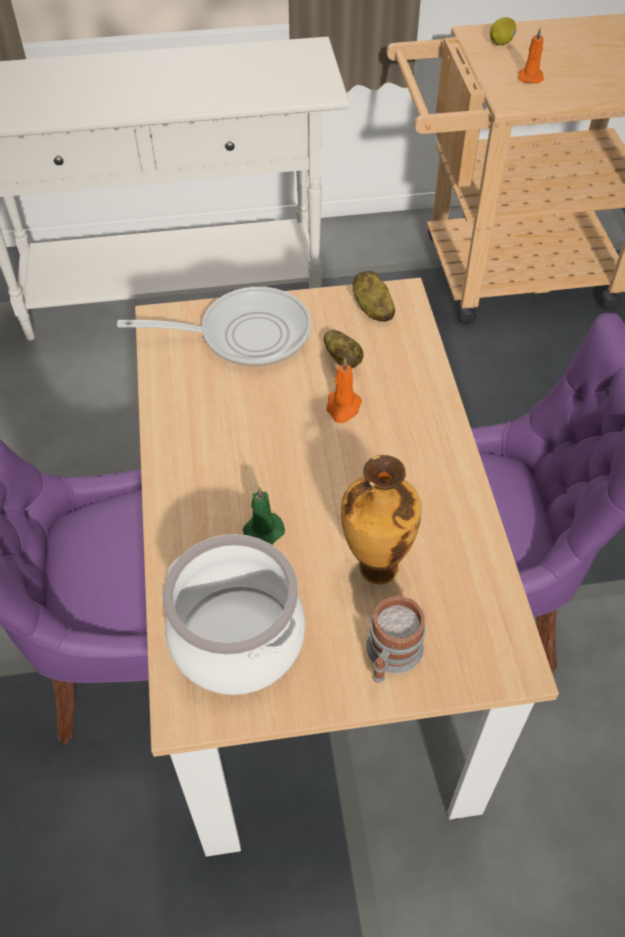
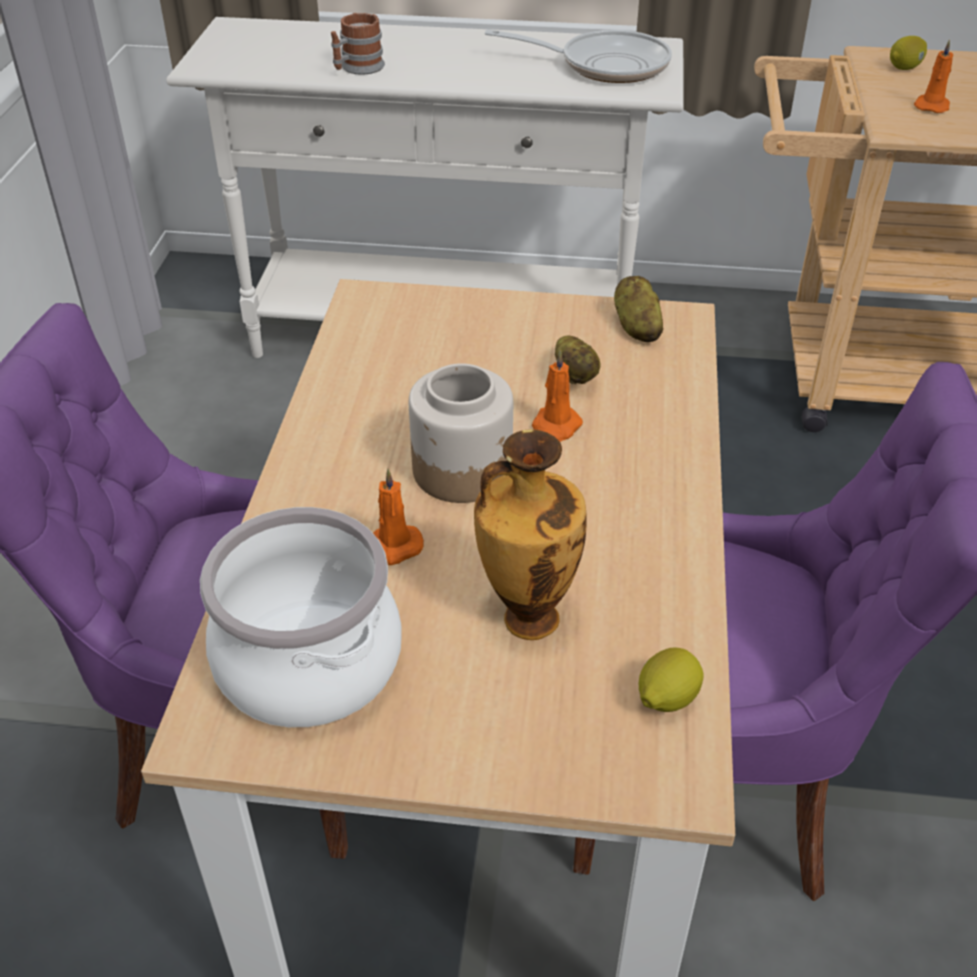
camera: 15 degrees right, 10 degrees down
frying pan [117,287,311,367] -> frying pan moved to [485,29,672,83]
green candle [243,486,285,545] -> orange candle [373,469,424,565]
mug [366,596,426,683] -> mug moved to [331,13,385,75]
none -> jar [409,363,513,503]
none -> lemon [639,648,704,712]

